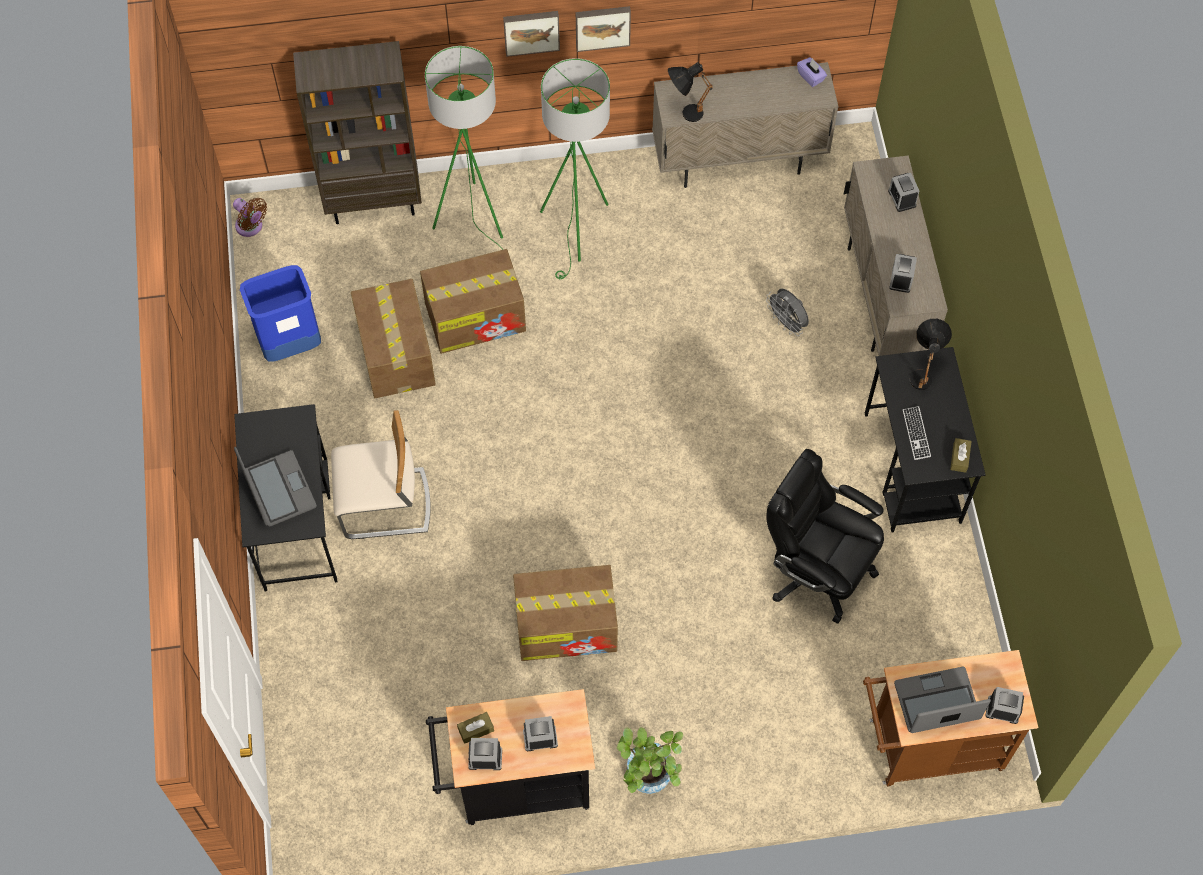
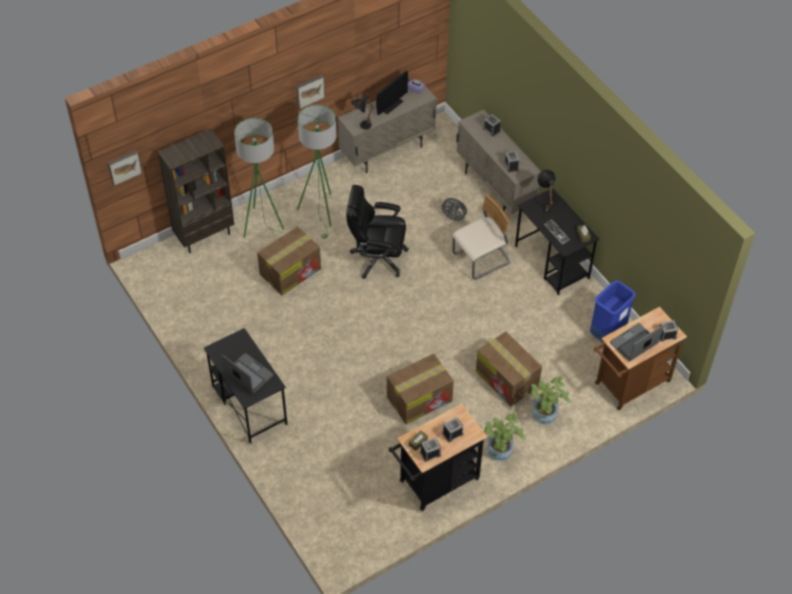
camera: 25 degrees left, 10 degrees down
brown fan [233,198,267,237] -> none
blue trash can [240,265,321,362] -> blue trash can moved to [590,280,636,343]
beige chair [331,410,431,539] -> beige chair moved to [452,195,511,279]
cardboard box [351,279,436,398] -> cardboard box moved to [476,331,542,406]
picture [503,11,560,57] -> picture moved to [108,150,142,186]
black office chair [766,449,884,624] -> black office chair moved to [346,185,409,279]
none -> monitor [376,71,408,115]
none -> potted plant [531,375,571,424]

